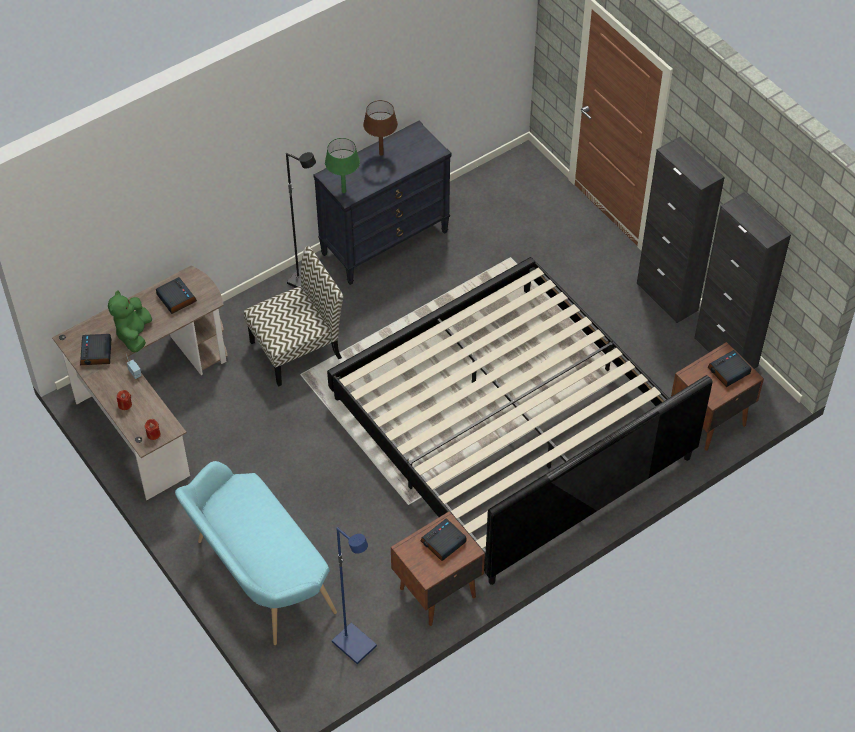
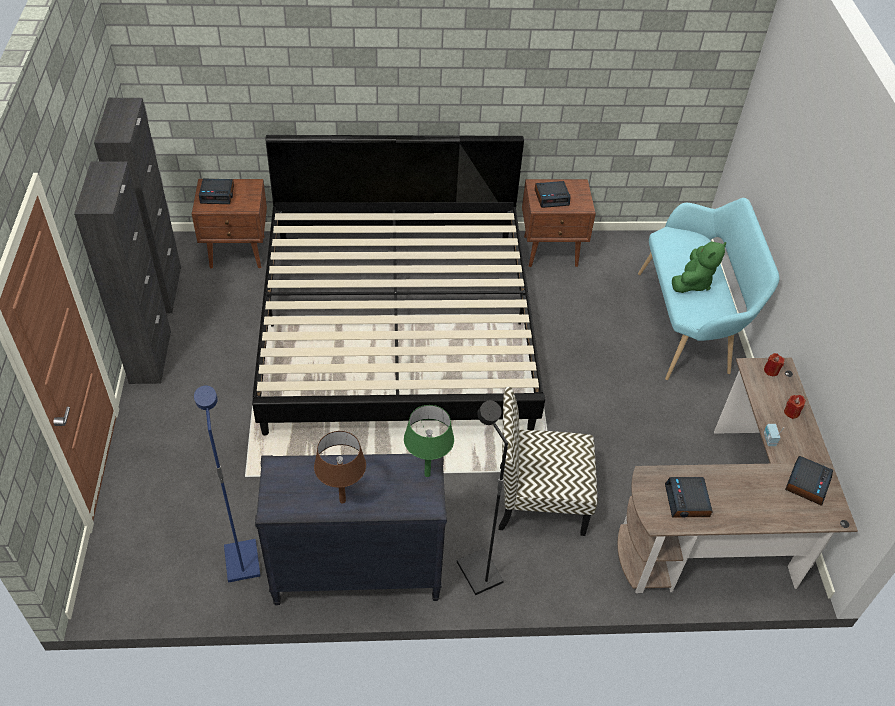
camera: 150 degrees left, 5 degrees down
green plush toy [108,290,152,352] -> green plush toy moved to [672,241,726,293]
blue floor lamp [332,527,377,664] -> blue floor lamp moved to [194,385,261,582]

